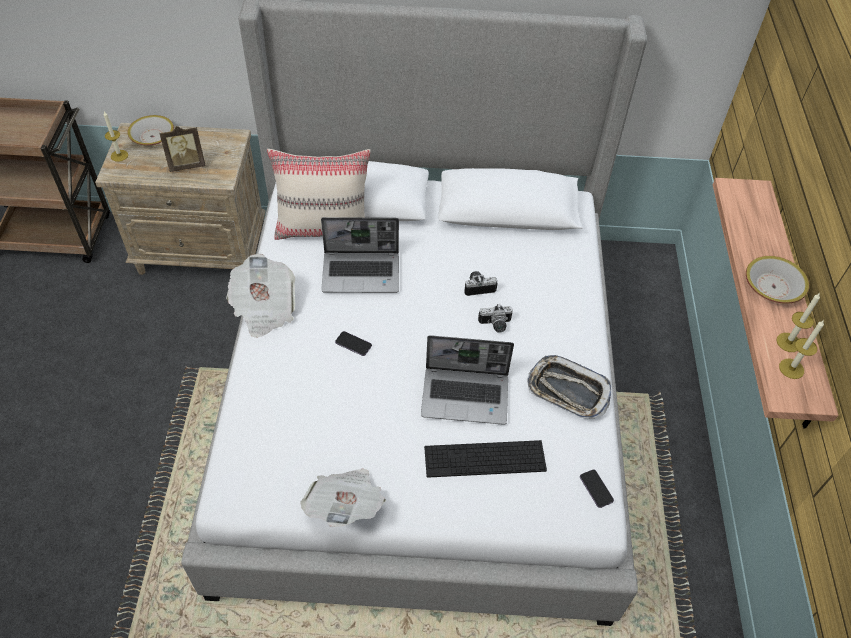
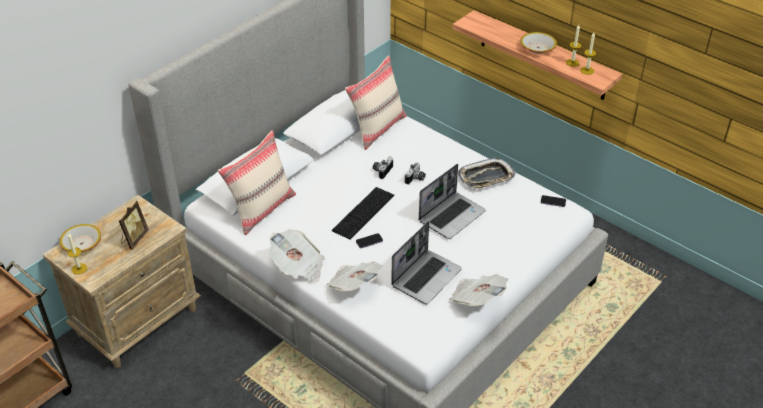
camera: 50 degrees left, 10 degrees down
laptop [321,217,399,293] -> laptop moved to [391,221,462,304]
keyboard [424,440,547,478] -> keyboard moved to [332,187,394,240]
none -> newspaper [326,262,383,291]
none -> beige pillow [345,55,407,150]

